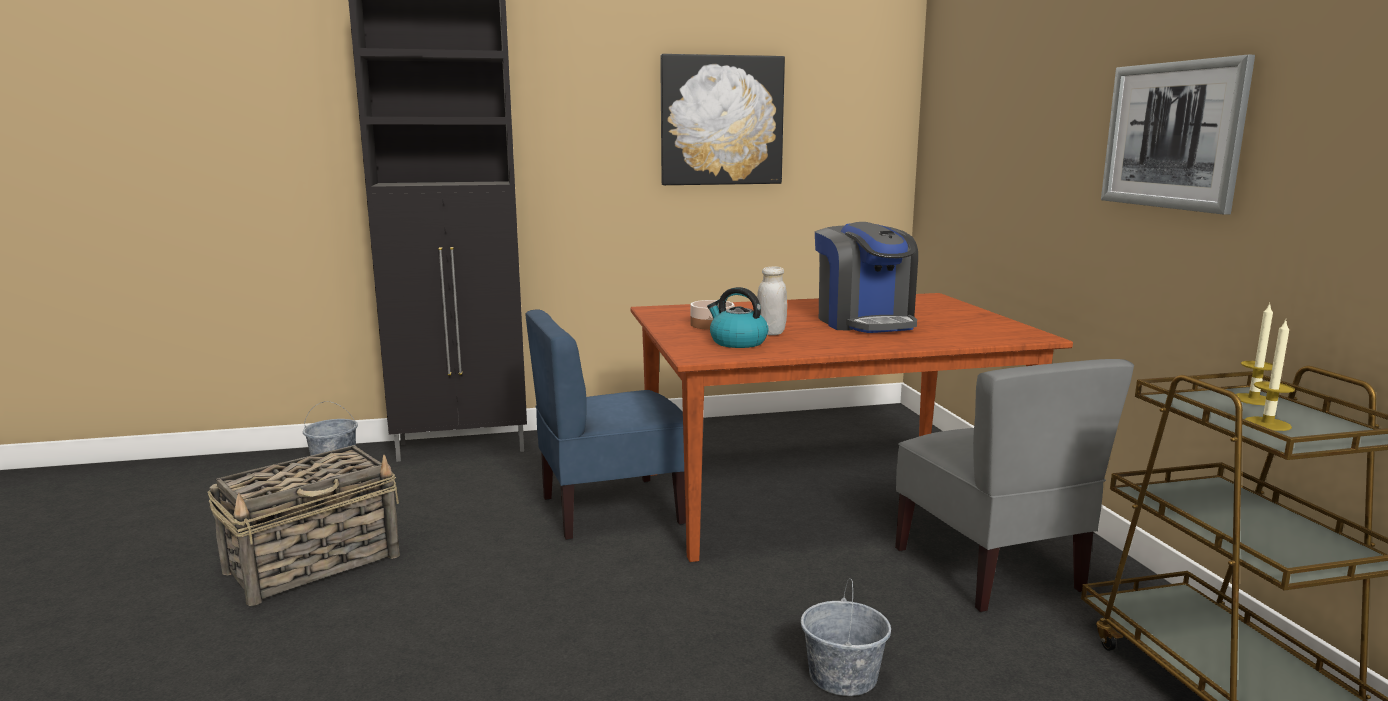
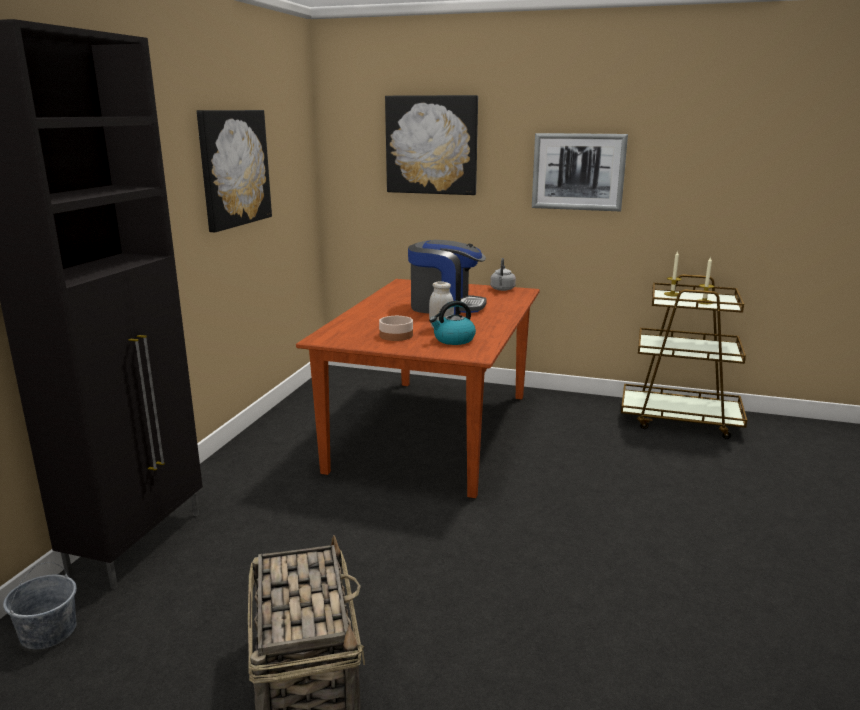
camera: 60 degrees left, 5 degrees up
blue chair [525,309,686,540] -> none
grey bucket [801,578,891,696] -> none
grey chair [895,359,1134,612] -> none
none -> picture [385,95,478,195]
none -> grey kettle [490,258,516,291]

